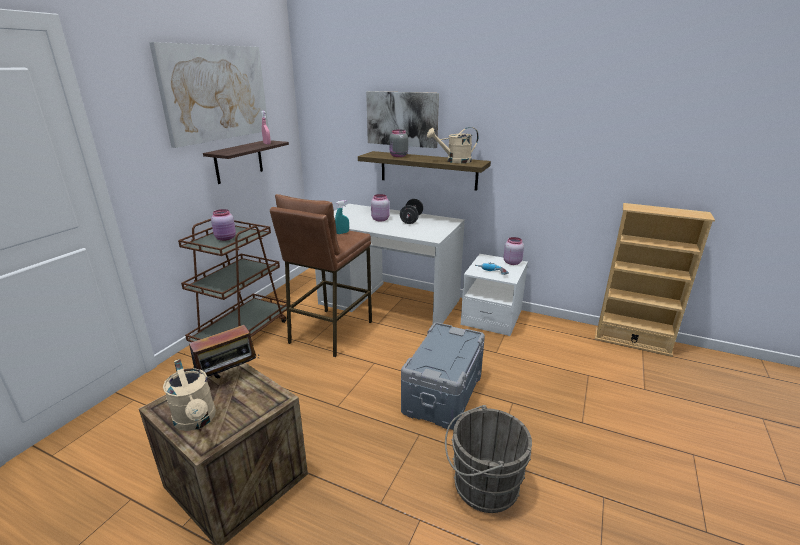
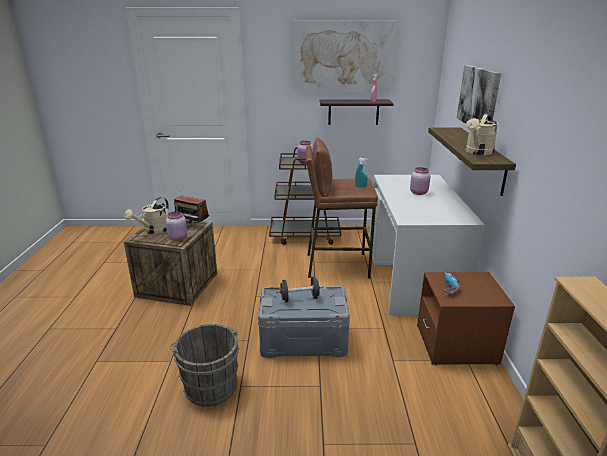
camera: 65 degrees right, 0 degrees up
grey jar [389,130,408,157] -> none
black dumbbell [400,199,423,224] -> black dumbbell moved to [276,277,323,303]
beige watering can [427,127,479,163] -> beige watering can turned 105 degrees counterclockwise [466,112,498,155]
white nightstand [461,254,528,336] -> brown nightstand [417,272,515,366]
pink jar [504,237,524,265] -> pink jar moved to [166,211,187,240]

